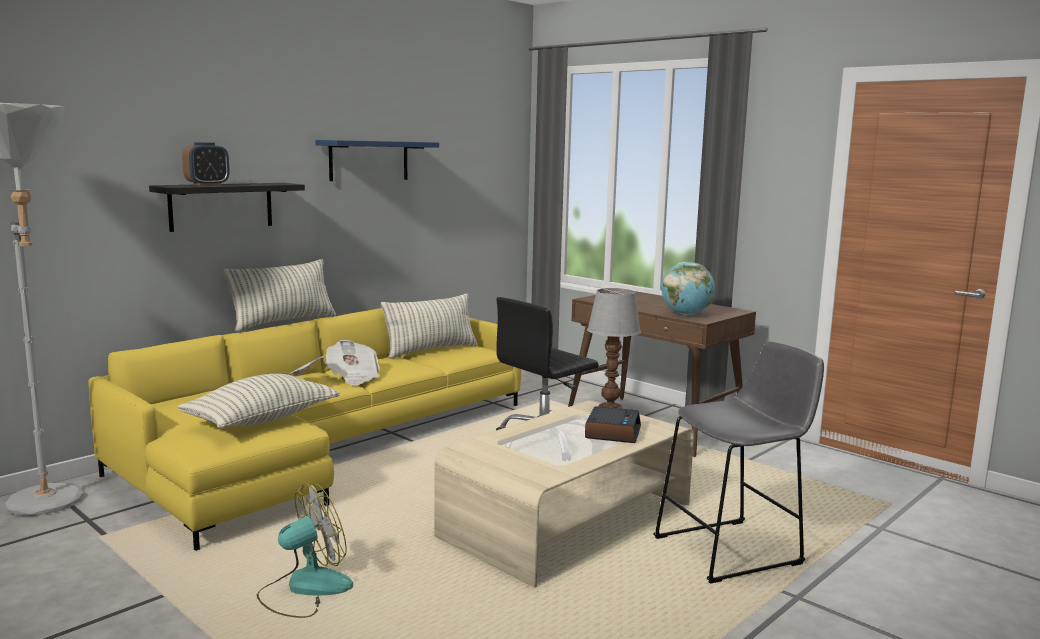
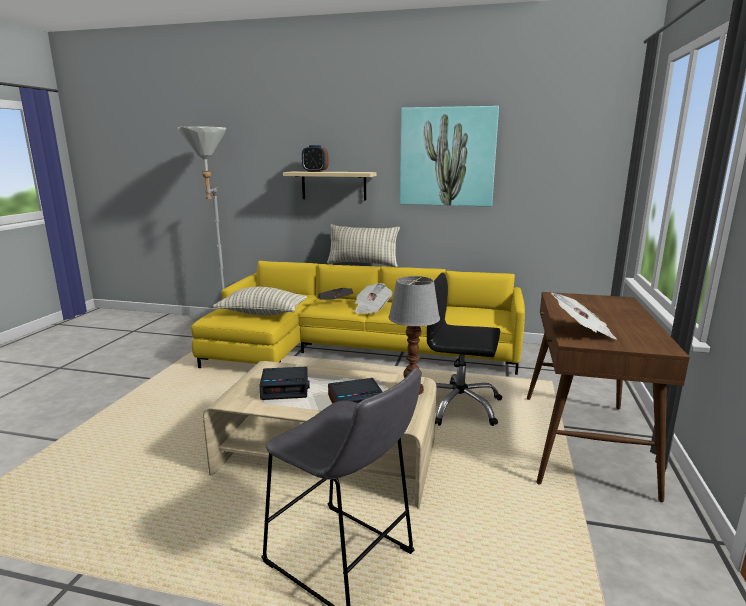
camera: 60 degrees right, 5 degrees up
black shelf [149,183,305,232] -> beige shelf [283,171,376,201]
fan [257,483,353,618] -> none
blue shelf [315,140,439,181] -> picture [400,106,499,207]
pillow [381,293,478,359] -> none
globe [661,262,715,315] -> newspaper [551,293,618,340]
none -> alarm clock [260,366,310,400]

